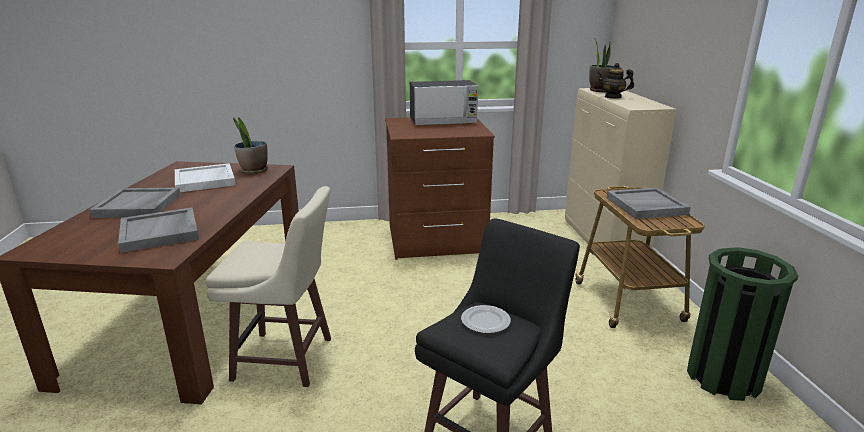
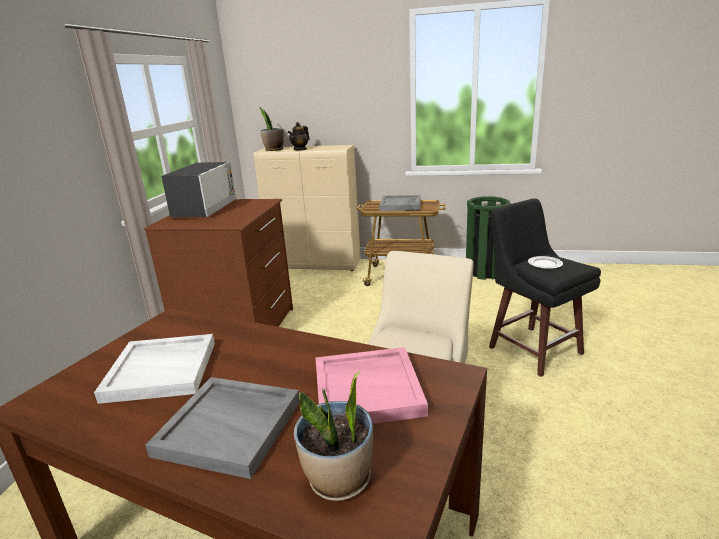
camera: 70 degrees left, 0 degrees up
grey tray [118,207,199,253] -> pink tray [316,347,428,424]
potted plant [233,117,268,174] -> potted plant moved to [294,372,374,501]

